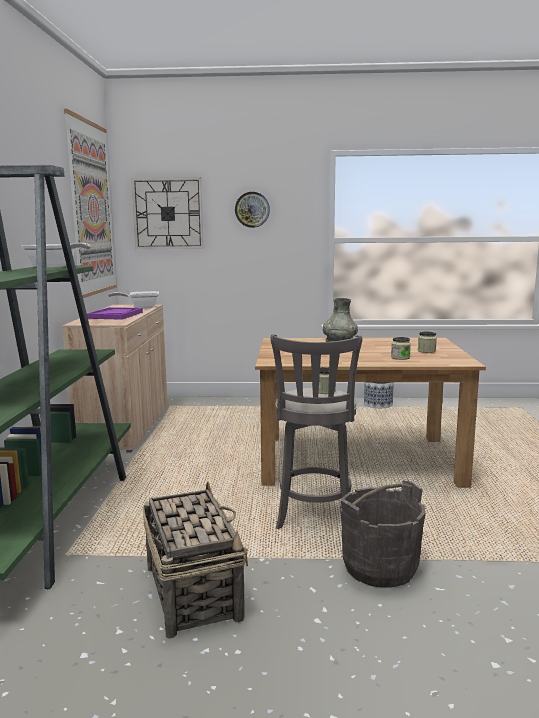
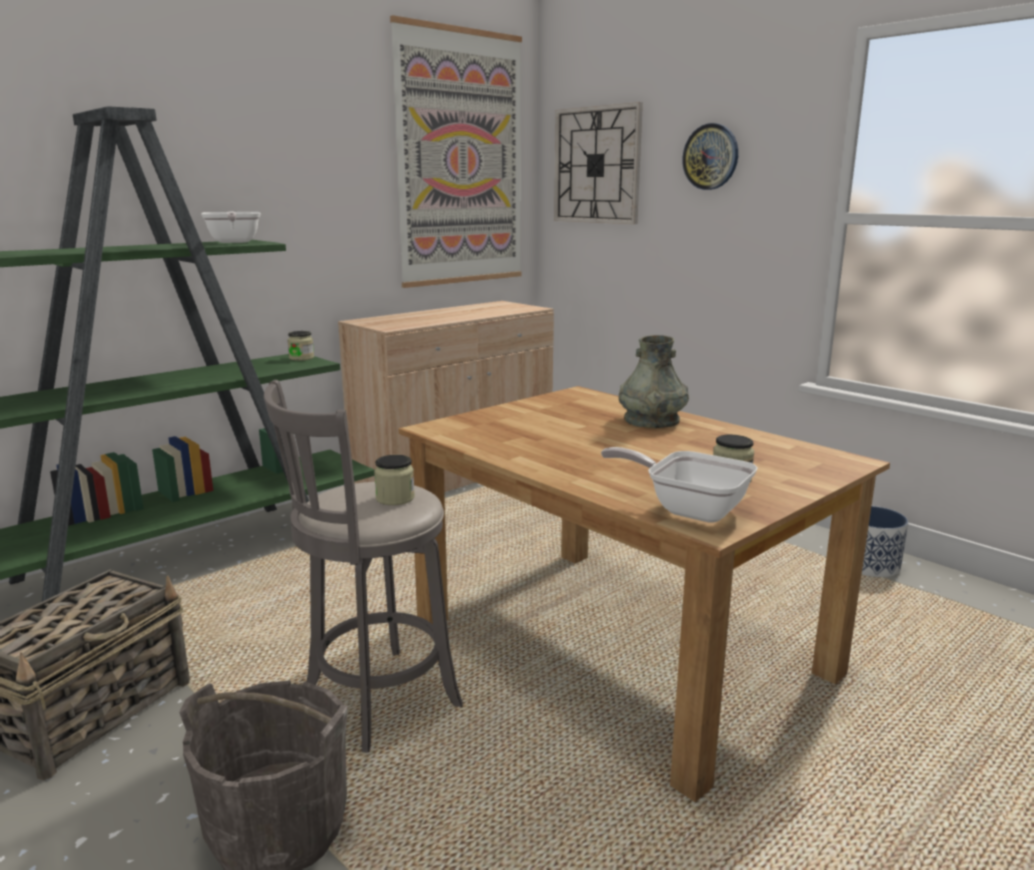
camera: 45 degrees right, 5 degrees up
purple tray [87,307,143,320] -> none
frying pan [108,291,159,308] -> frying pan moved to [601,447,758,523]
jar [391,337,411,360] -> jar moved to [288,331,314,361]

